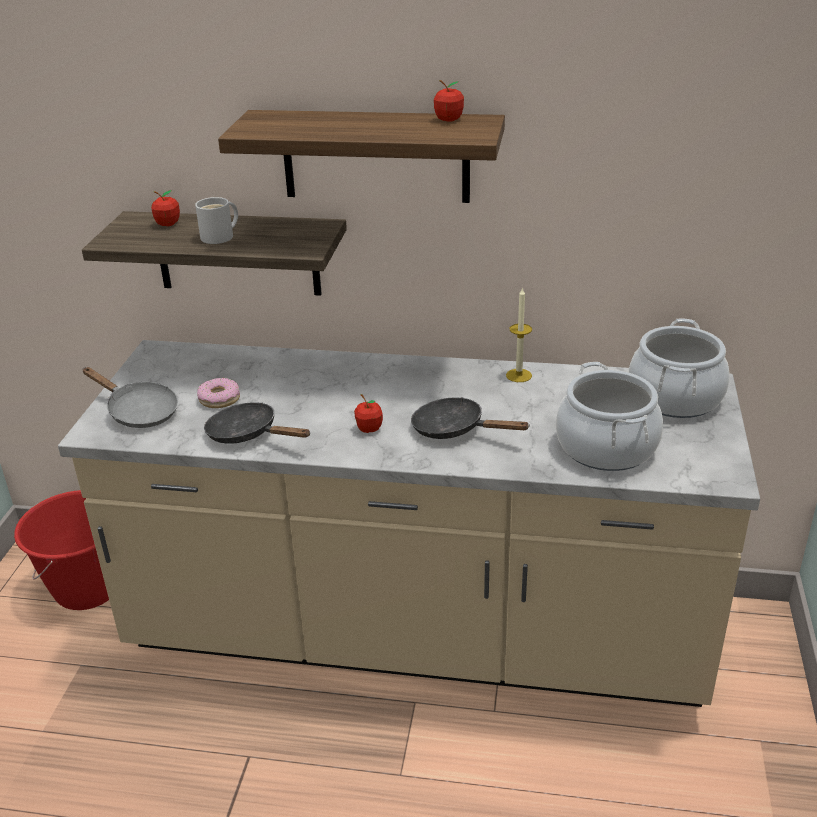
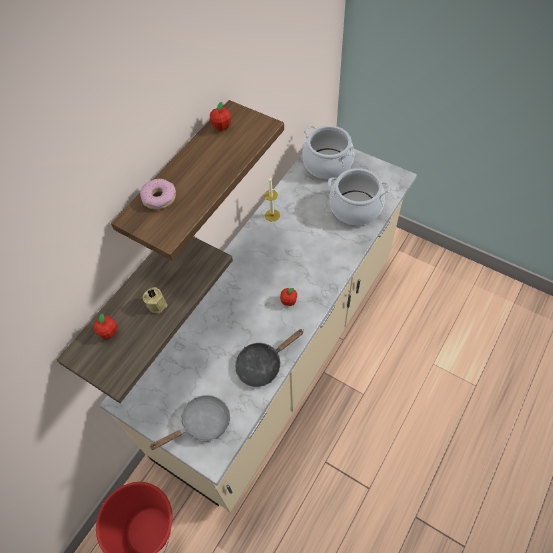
camera: 65 degrees left, 25 degrees up
white mug [195,197,238,244] -> beige candle [143,287,167,314]
donut [197,378,240,408] -> donut moved to [140,179,176,210]
black frying pan [411,397,530,439] -> none

